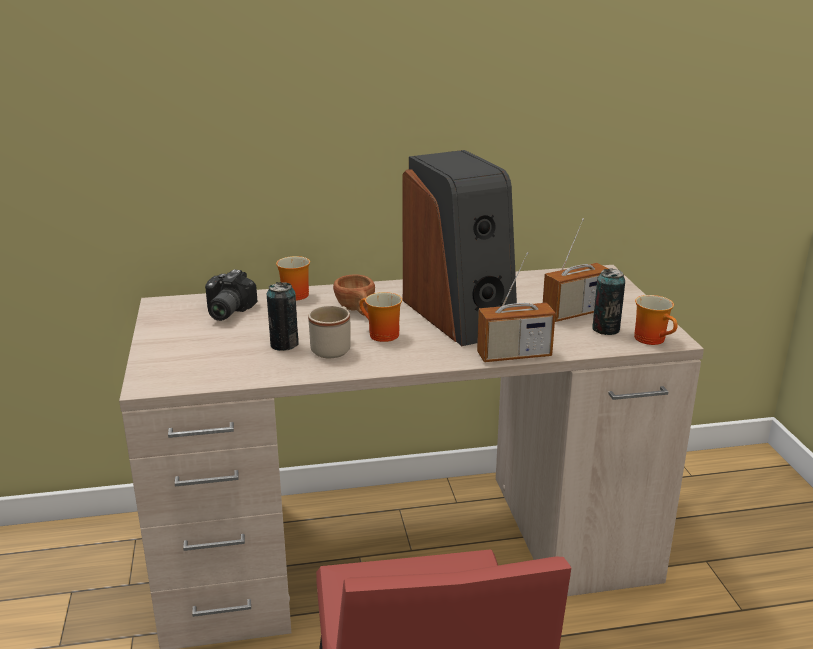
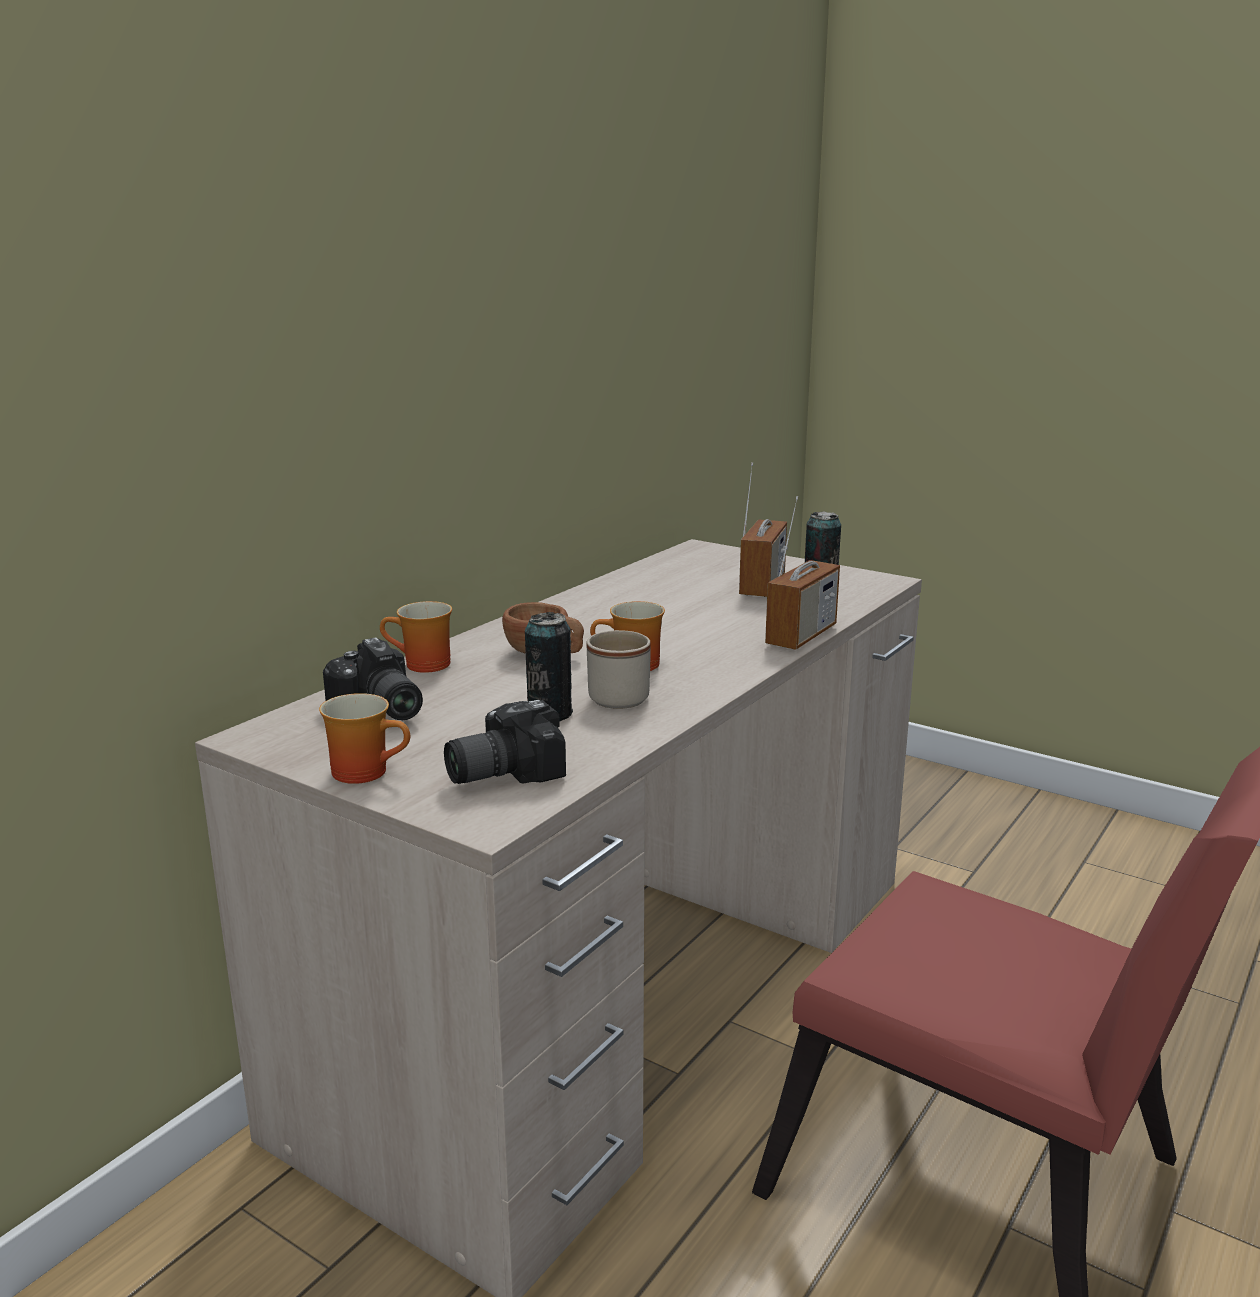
camera: 45 degrees left, 5 degrees down
speaker [402,150,517,346] -> none
mug [634,295,678,345] -> mug moved to [319,693,410,784]
none -> camera [444,700,566,784]

